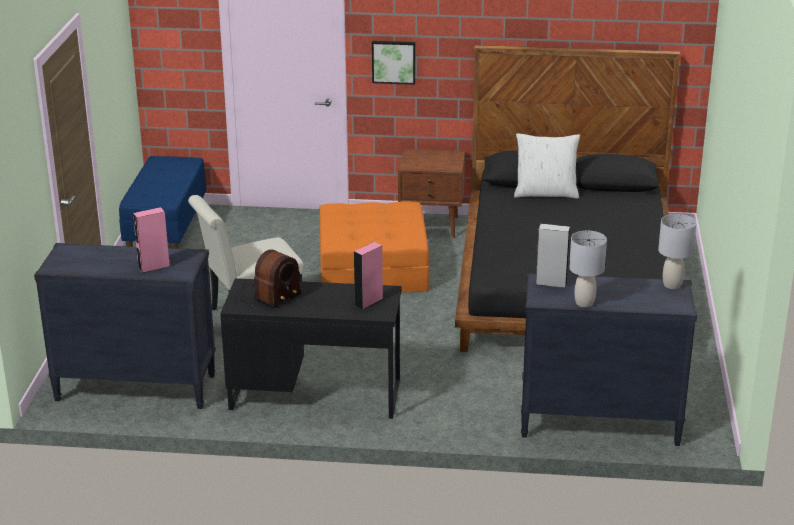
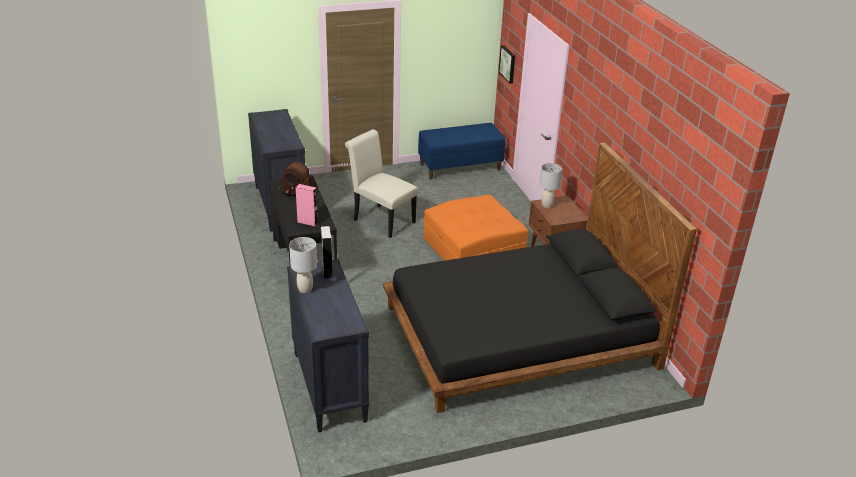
camera: 65 degrees right, 5 degrees up
pink speaker [133,207,170,273] -> none
picture [372,41,415,85] -> picture moved to [499,45,515,84]
white pillow [514,133,580,199] -> none
grey table lamp [658,214,696,289] -> grey table lamp moved to [539,163,562,208]

